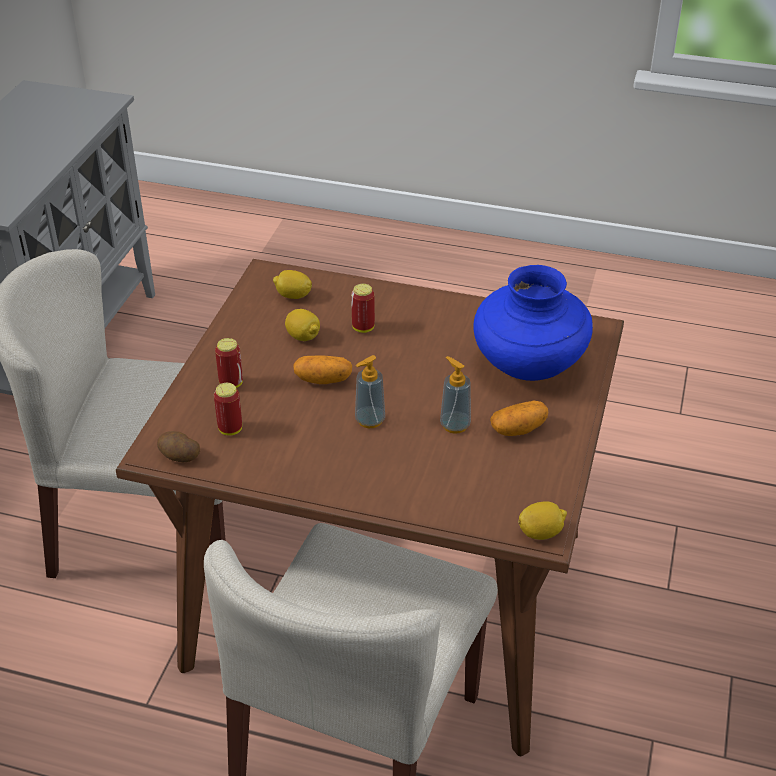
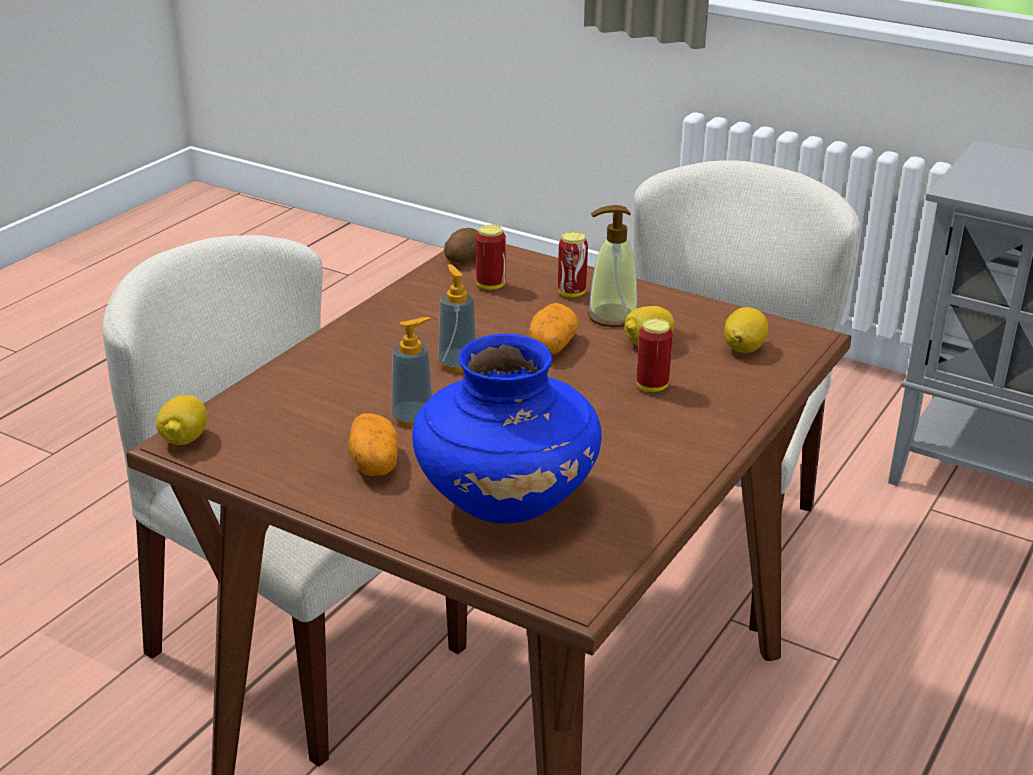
camera: 105 degrees right, 10 degrees down
none -> soap dispenser [588,205,637,327]

